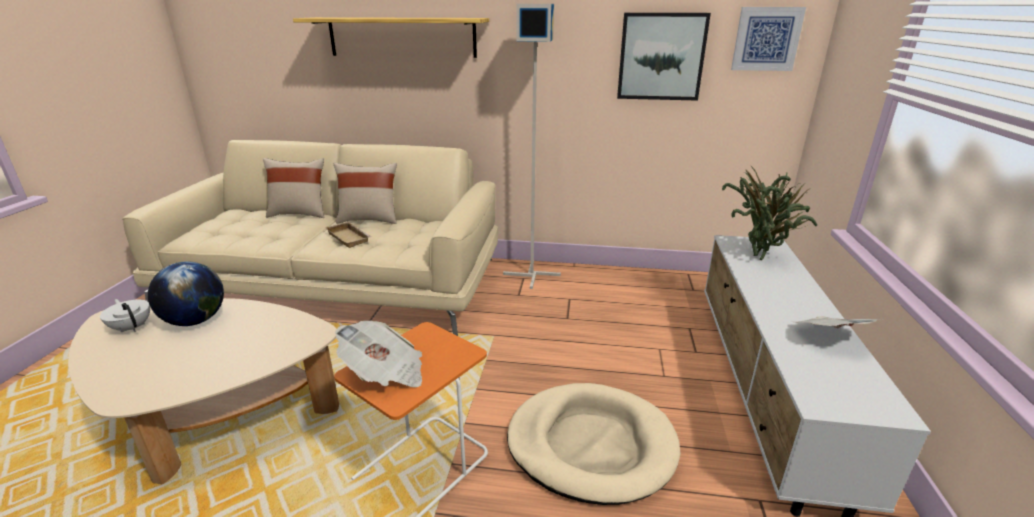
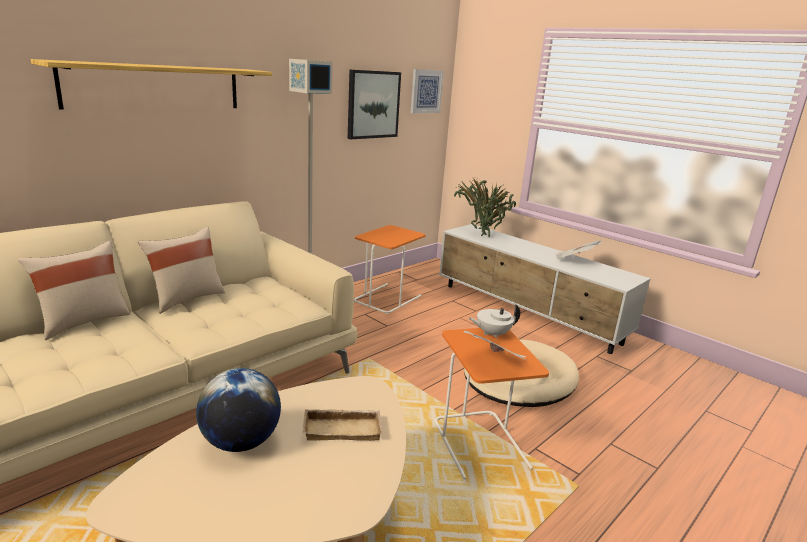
camera: 55 degrees left, 5 degrees down
white teapot [100,299,150,332] -> white teapot moved to [469,304,521,338]
beige tray [325,221,372,248] -> beige tray moved to [302,409,382,441]
none -> orange side table [354,225,426,314]

